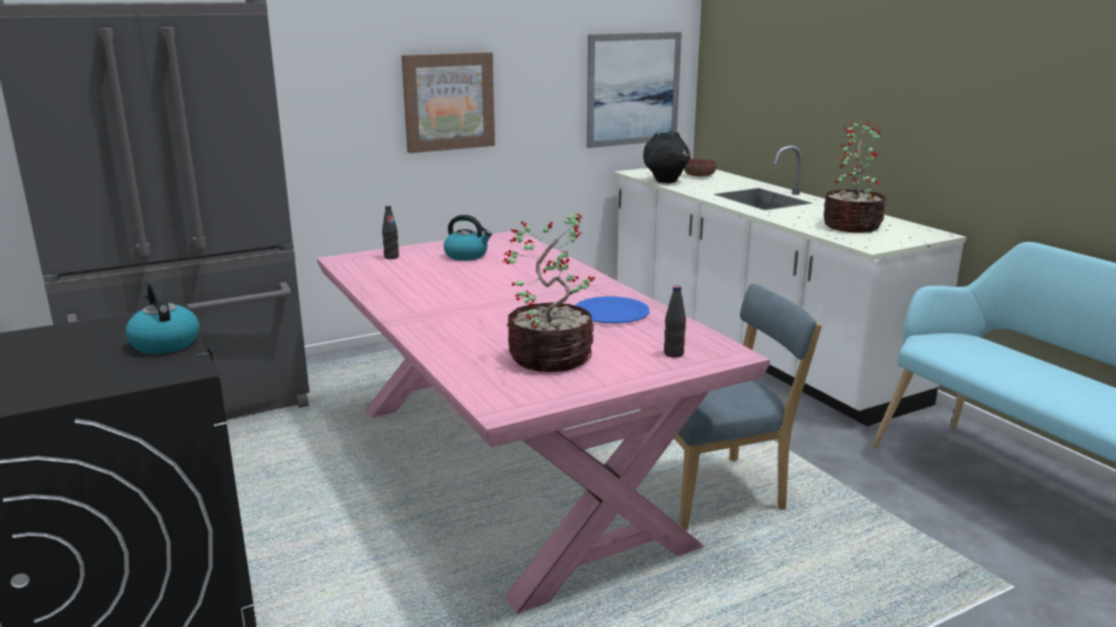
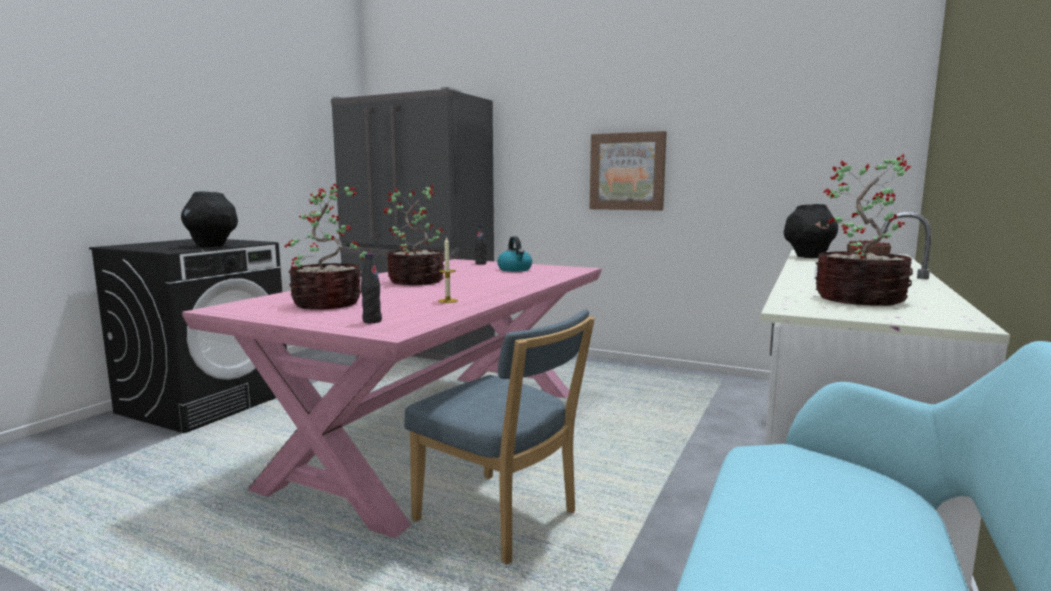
camera: 55 degrees right, 10 degrees down
kettle [125,281,200,354] -> black vase [181,191,238,247]
blue plate [575,296,650,324] -> candle [438,236,458,303]
picture [587,32,682,148] -> none
none -> potted plant [383,185,445,285]

